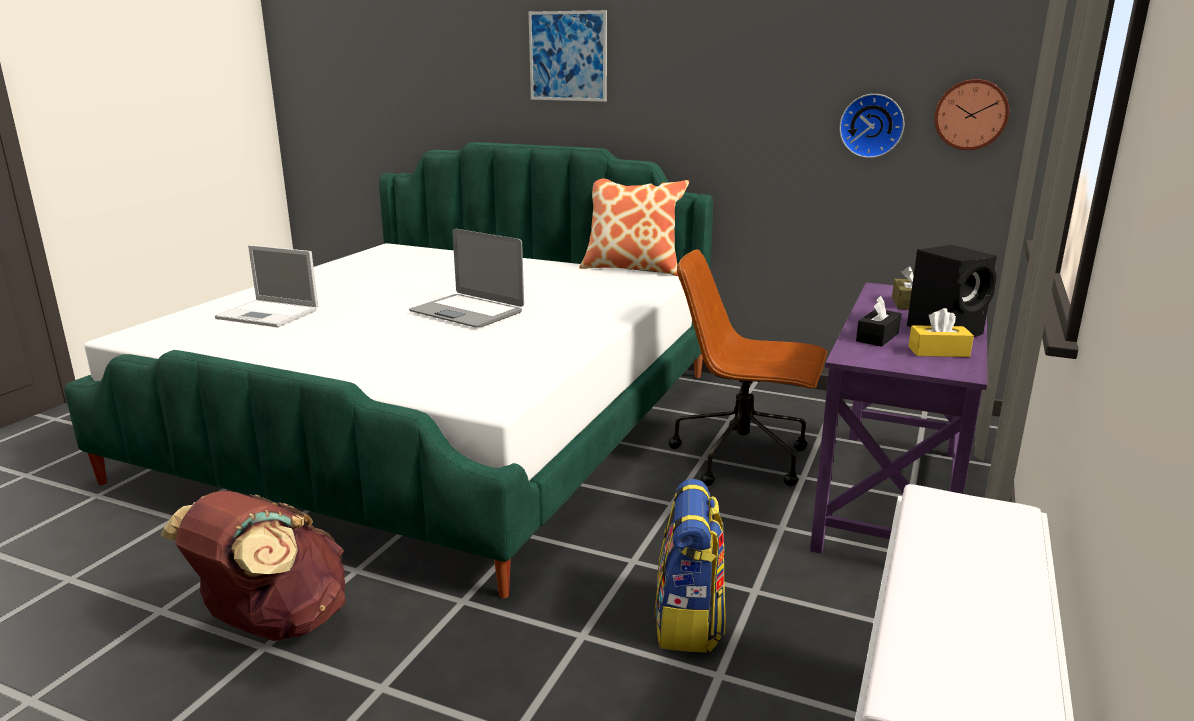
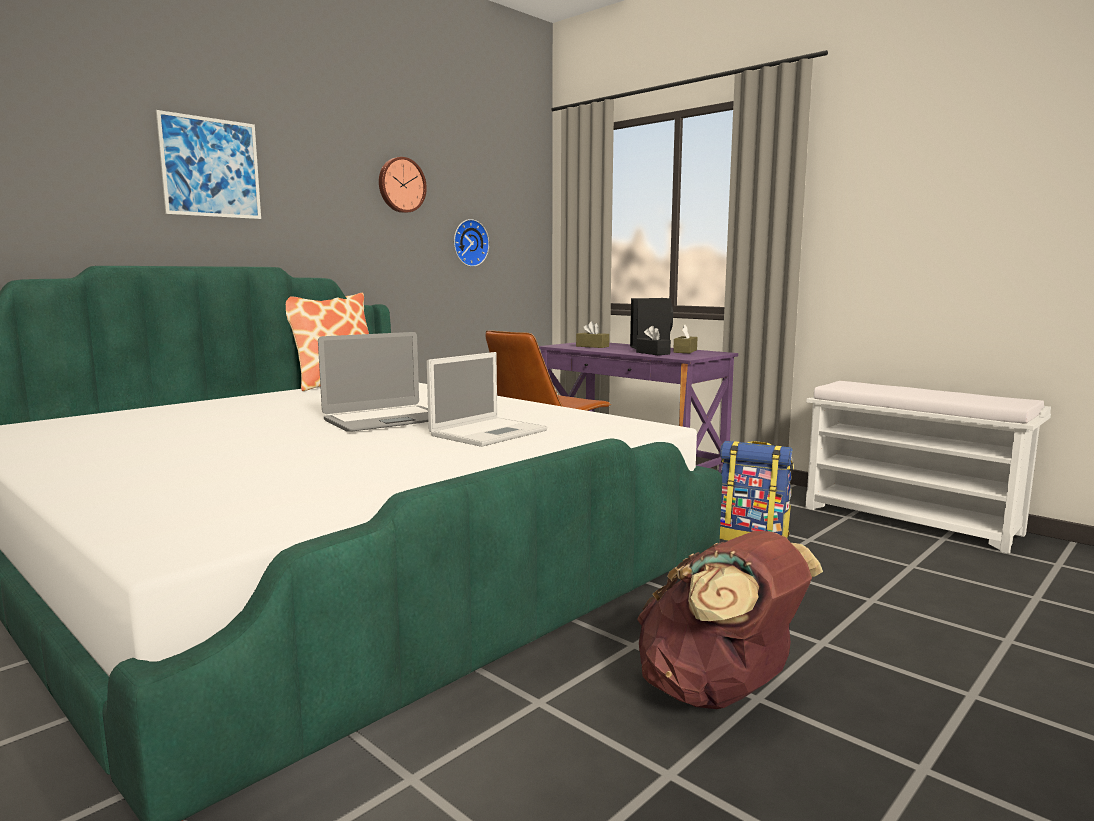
camera: 70 degrees left, 10 degrees down
laptop [215,245,318,327] -> laptop moved to [427,352,547,447]
yellow tissue box [909,308,974,357] -> brown tissue box [673,325,697,353]
wall clock [934,79,1009,150] -> wall clock moved to [379,157,427,213]

